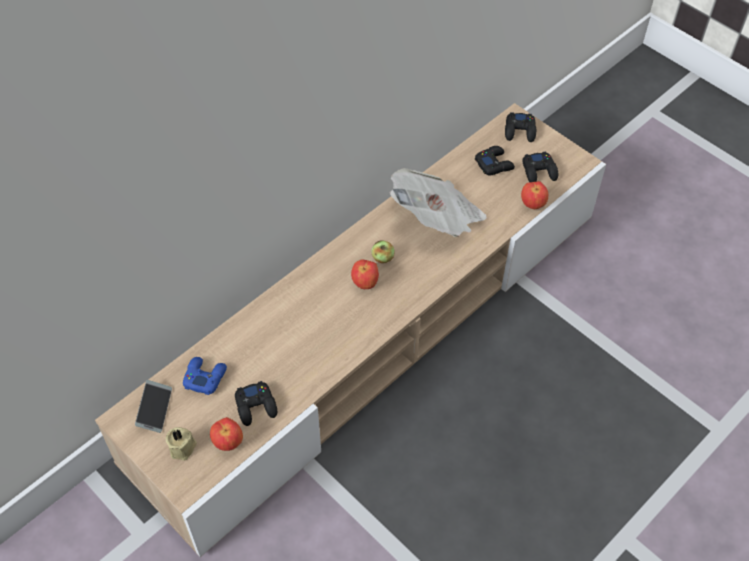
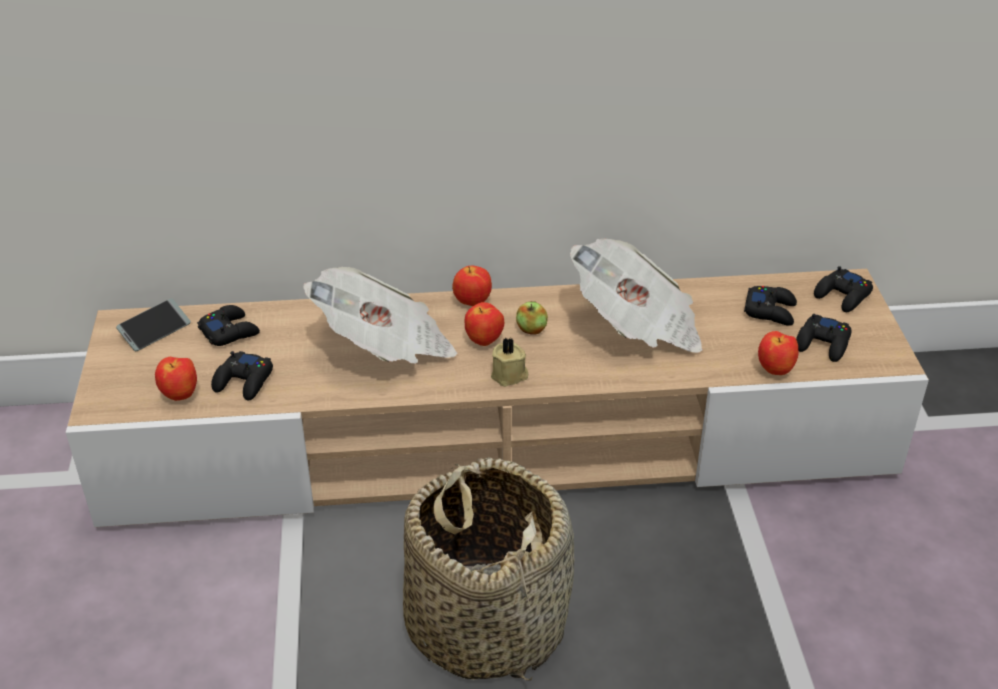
camera: 40 degrees right, 15 degrees down
beige candle [166,427,197,461] -> beige candle moved to [491,338,528,387]
blue game controller [183,357,227,395] -> black game controller [197,305,260,346]
none -> newspaper [303,267,458,364]
none -> basket [403,457,575,680]
none -> apple [452,266,492,306]

